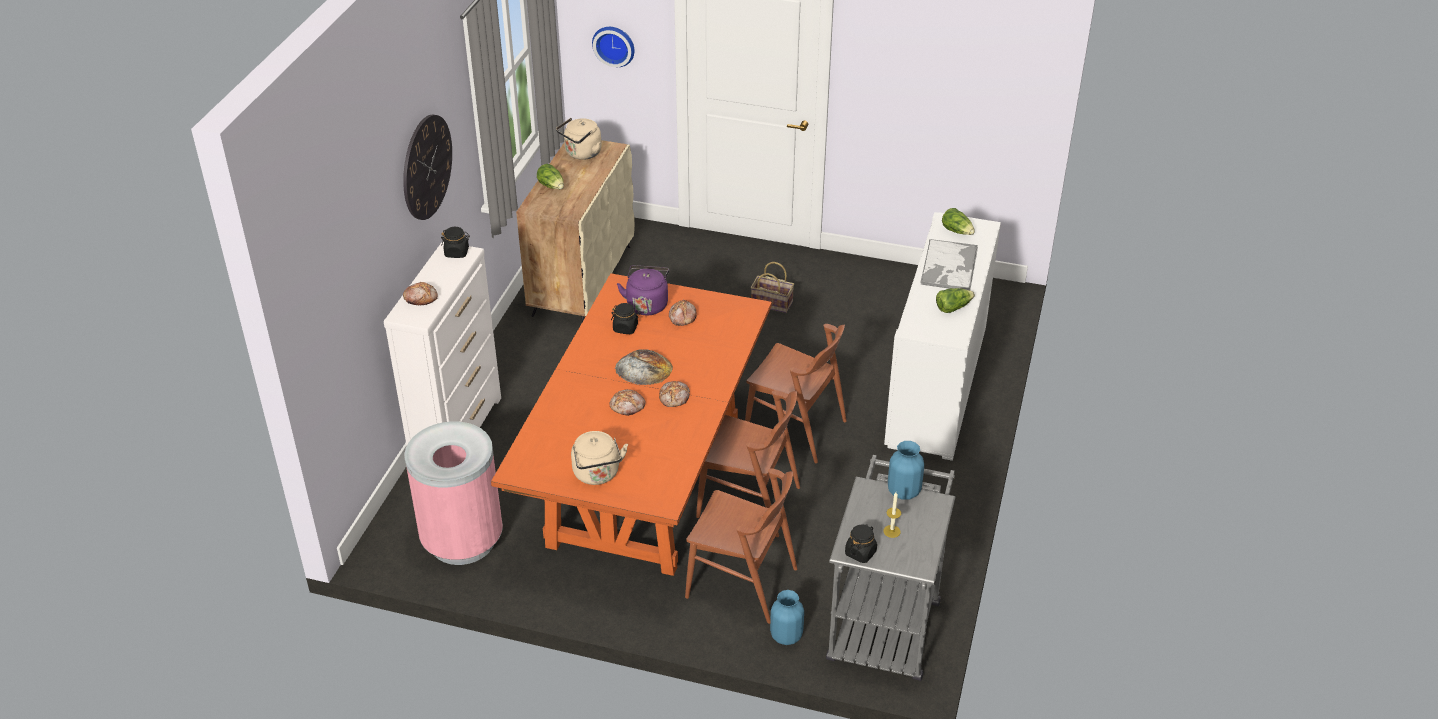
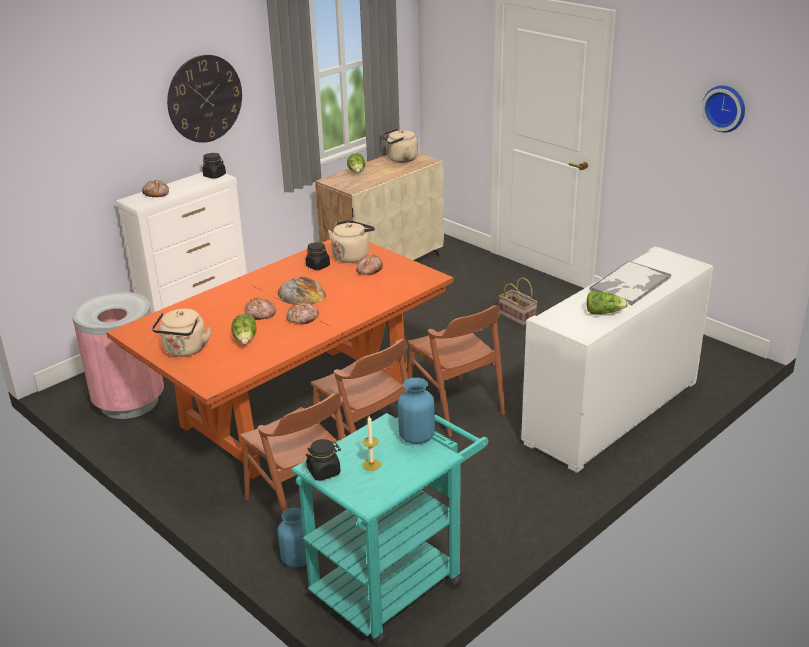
camera: 30 degrees right, 10 degrees down
wall clock [592,27,634,67] -> wall clock moved to [702,86,745,133]
purple kettle [617,265,669,315] -> beige kettle [328,220,375,263]
grey cart [826,455,955,681] -> turquoise cart [291,413,488,646]
lettuce [942,208,975,235] -> lettuce moved to [231,314,256,344]

